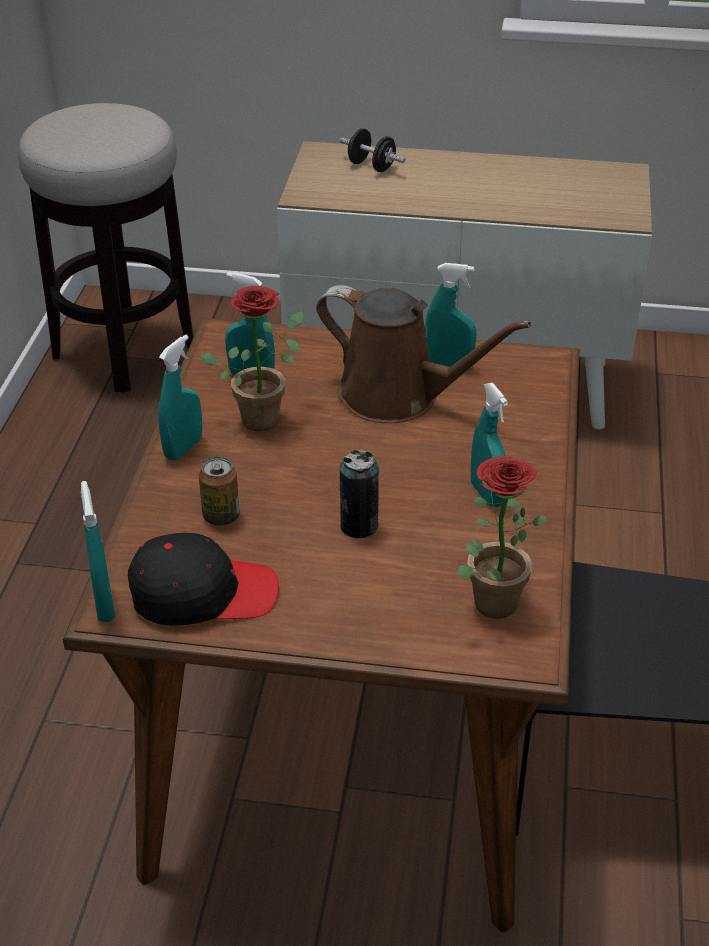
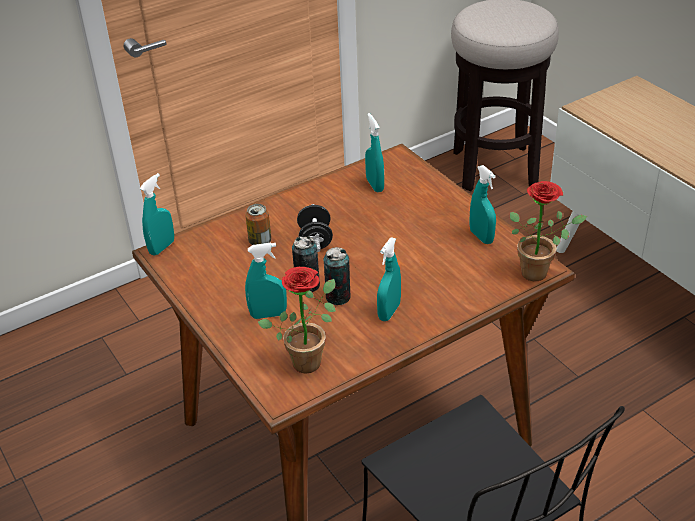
camera: 50 degrees right, 0 degrees up
black cap [128,533,279,626] -> none
turquoise spray bottle [158,334,202,460] -> turquoise spray bottle moved to [245,243,287,319]
potted plant [200,286,304,431] -> potted plant moved to [510,181,587,281]
brown watering can [316,285,531,423] -> none
black dumbbell [340,129,405,172] -> black dumbbell moved to [297,204,333,252]
none -> can [323,247,351,305]

